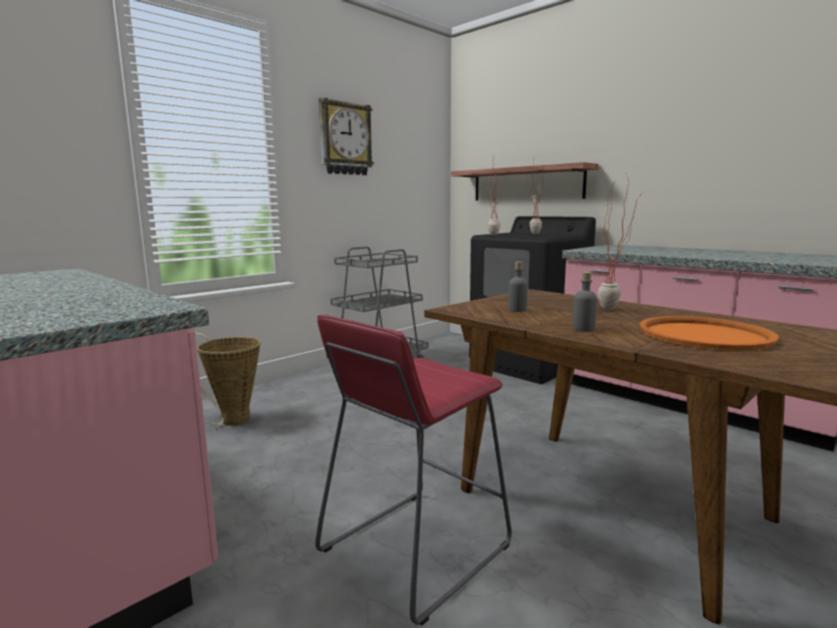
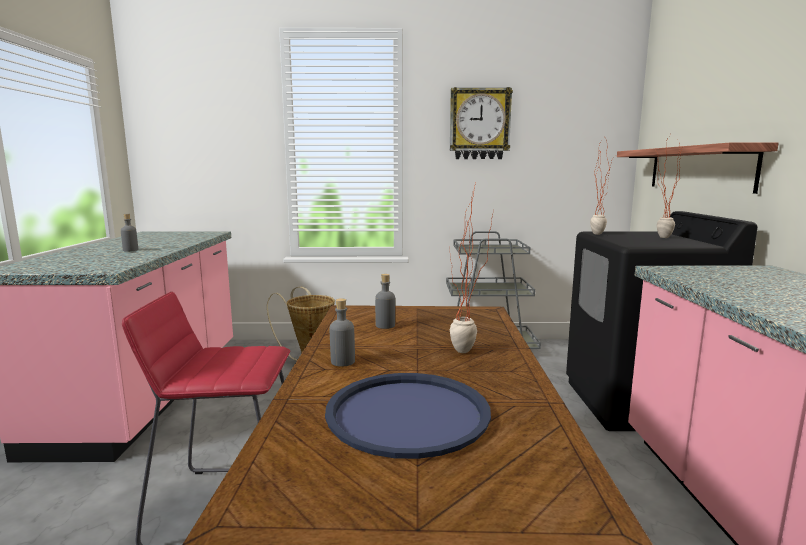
camera: 45 degrees right, 0 degrees up
orange tray [639,316,779,350] -> blue tray [325,373,491,459]
none -> grey bottle [121,214,138,251]

